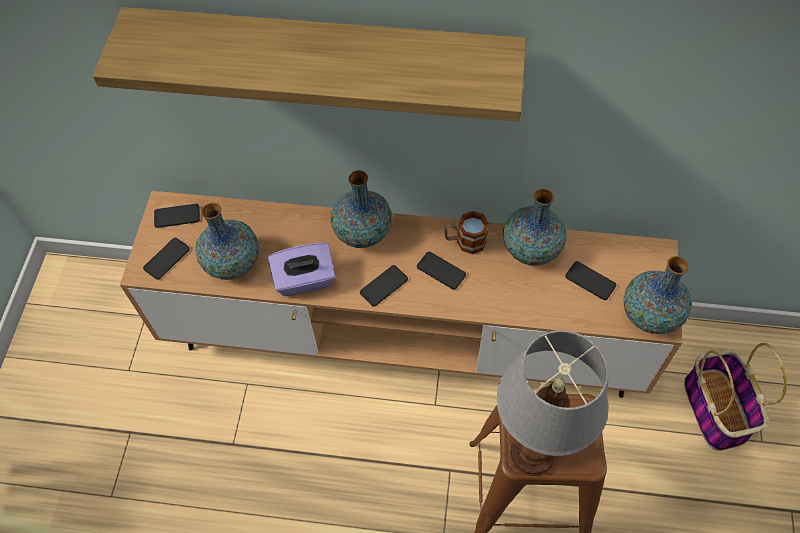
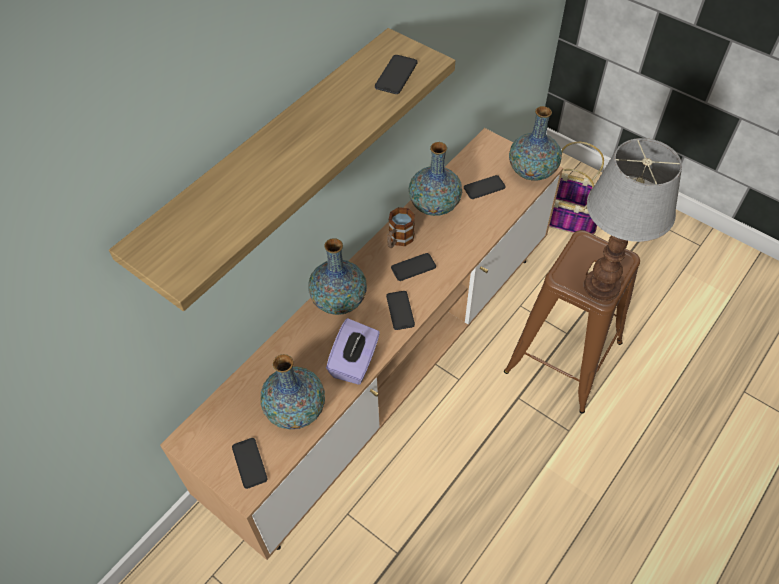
camera: 60 degrees left, 5 degrees down
phone [154,204,200,228] -> phone moved to [375,55,417,94]

